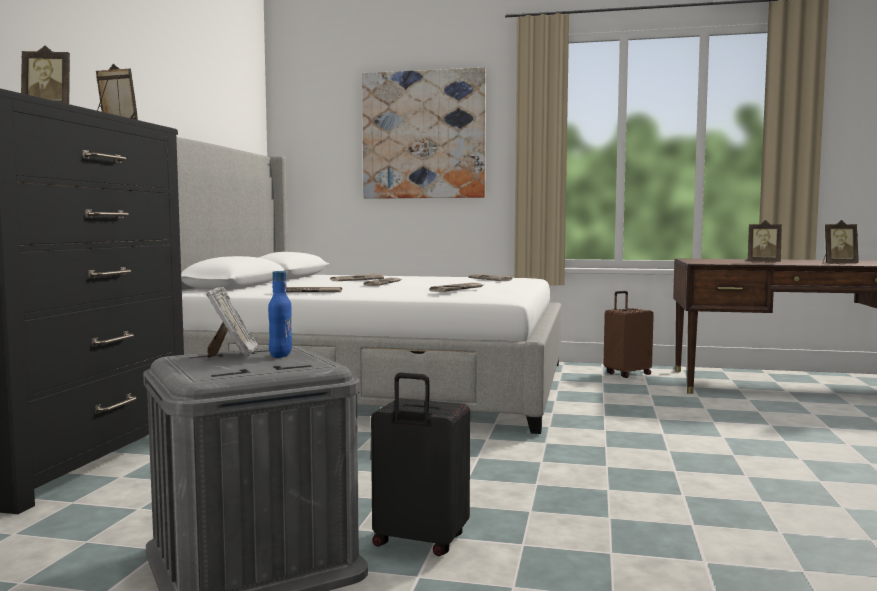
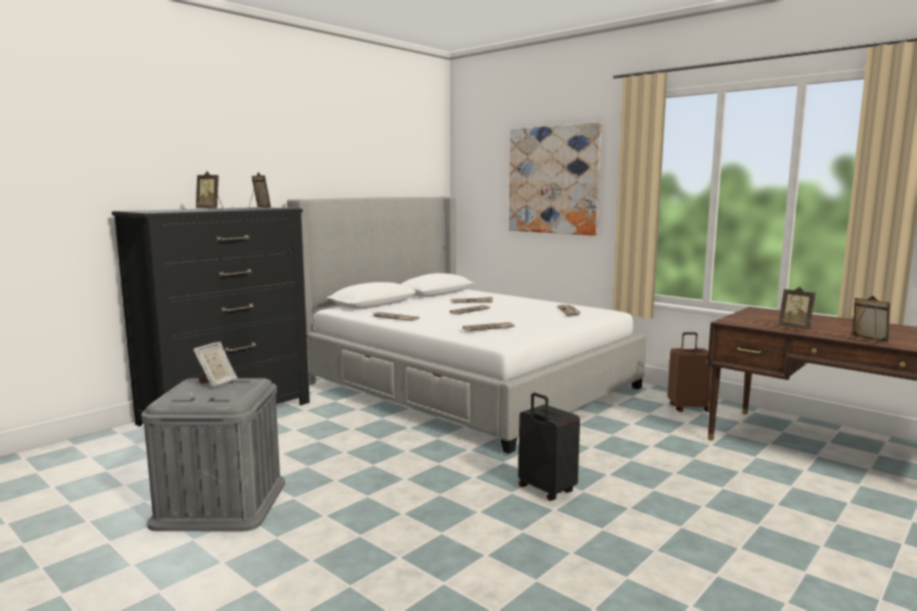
camera: 30 degrees right, 5 degrees up
blue bottle [268,271,292,358] -> none
black suitcase [371,372,470,556] -> black suitcase moved to [518,392,580,501]
picture frame [823,220,859,264] -> picture frame turned 150 degrees counterclockwise [850,296,890,345]

